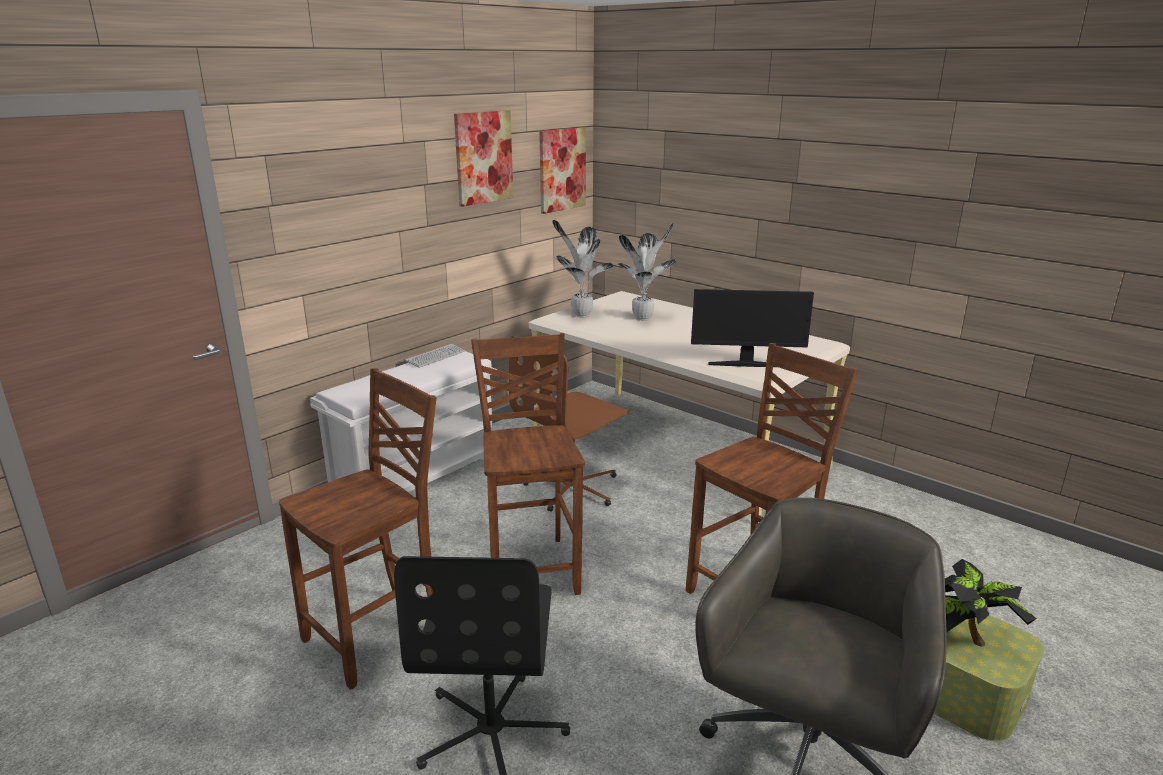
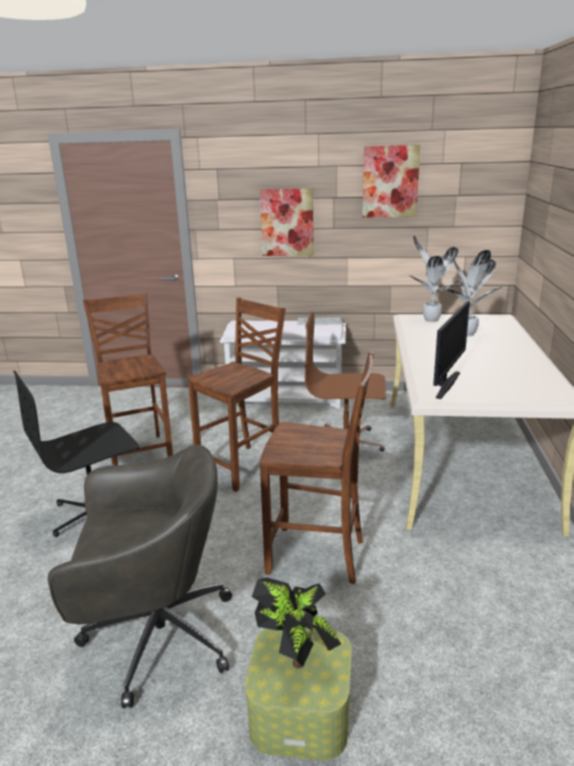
camera: 55 degrees right, 0 degrees up
brown chair [279,368,436,690] -> brown chair turned 120 degrees counterclockwise [83,293,173,466]
picture [539,127,586,214] -> picture moved to [260,188,314,256]
monitor [691,289,814,367] -> monitor turned 120 degrees counterclockwise [433,301,470,399]

